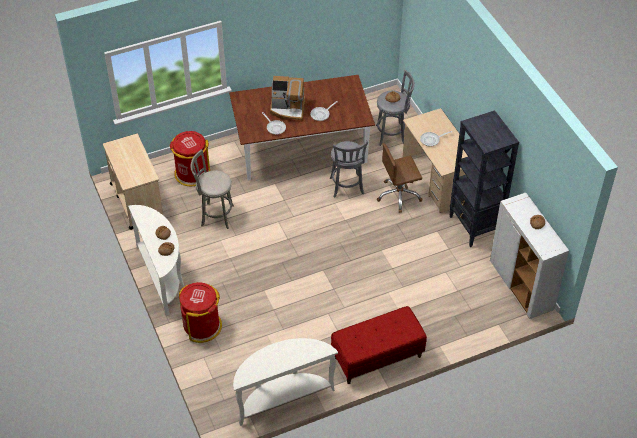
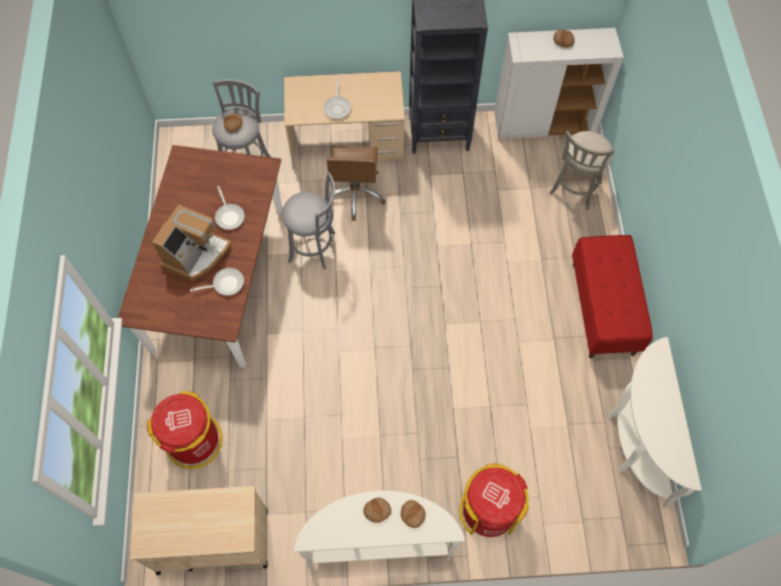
camera: 70 degrees left, 15 degrees up
grey stool [190,149,234,229] -> grey stool moved to [549,131,615,210]

